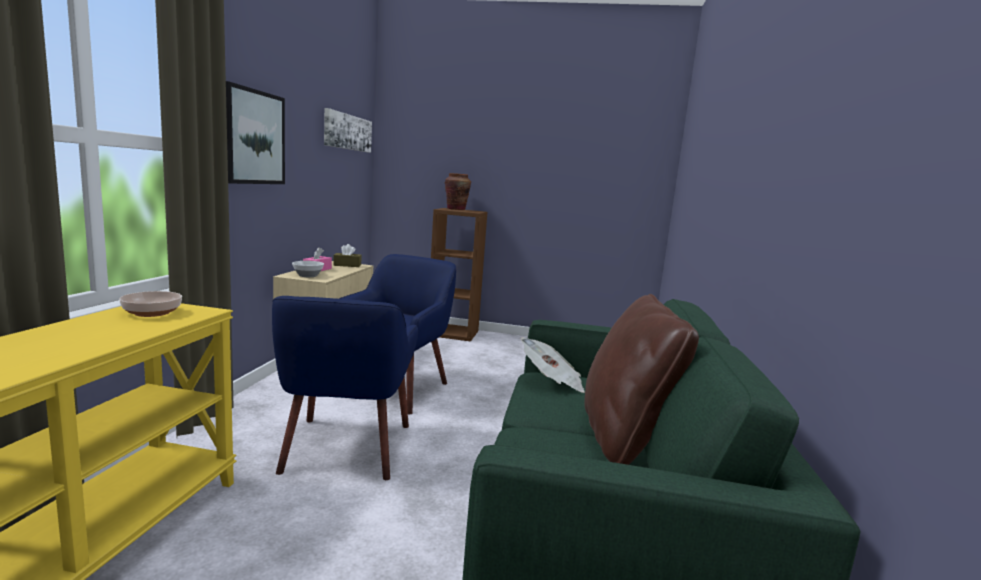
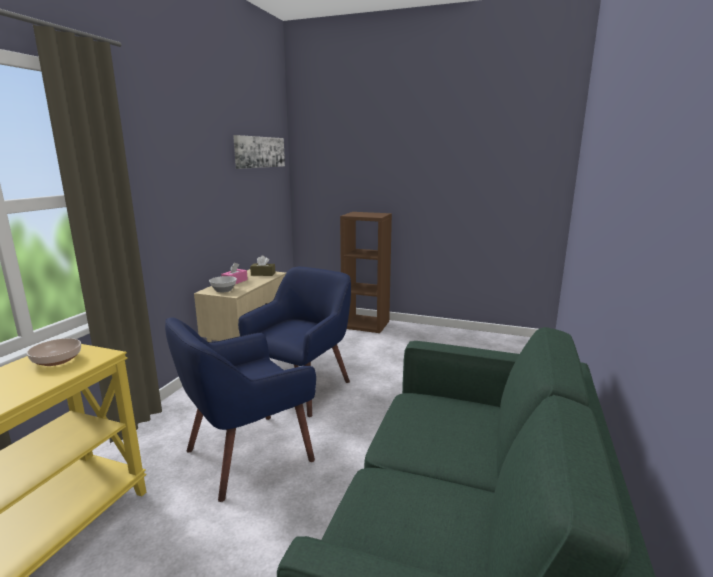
camera: 10 degrees right, 5 degrees up
picture [226,81,285,184] -> none
blue armchair [272,296,418,480] -> blue armchair turned 45 degrees clockwise [165,317,316,502]
brown vase [445,173,471,210] -> none
newspaper [521,337,585,393] -> none
brown pillow [584,294,699,465] -> none

